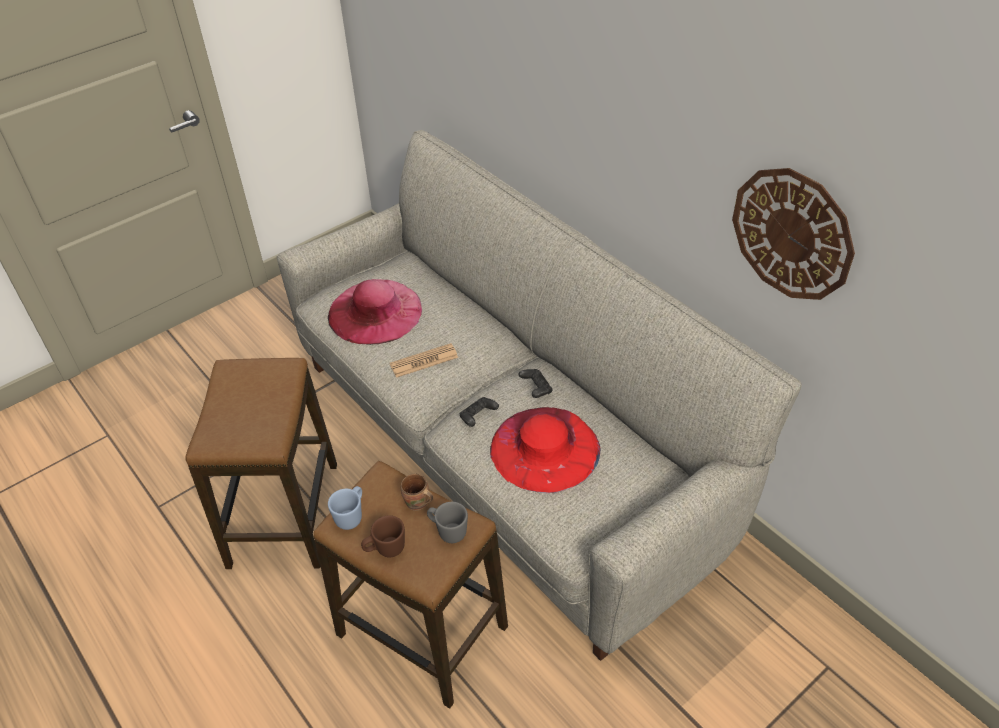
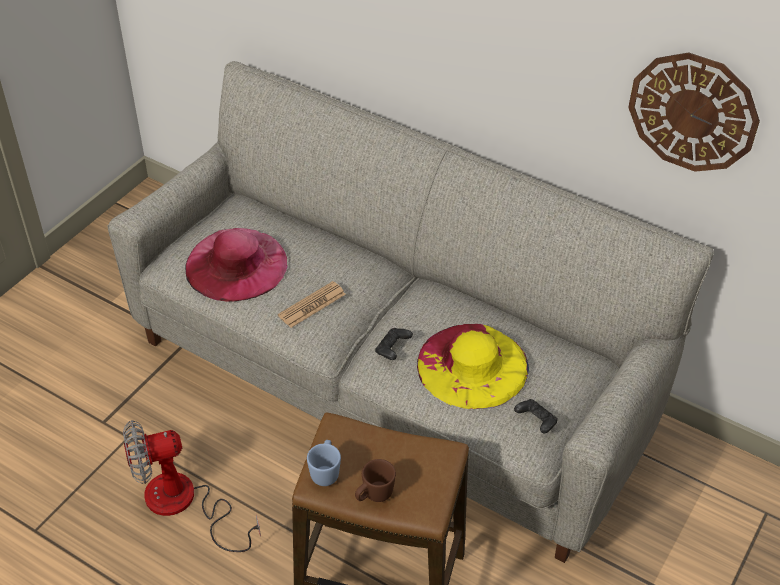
camera: 20 degrees left, 0 degrees up
stool [185,358,337,569] -> fan [123,420,261,552]
brown mug [401,474,433,511] -> none
grey mug [427,502,468,543] -> none
red hat [490,407,601,493] -> yellow hat [417,324,529,409]
black game controller [518,369,553,398] -> black game controller moved to [514,399,558,433]

